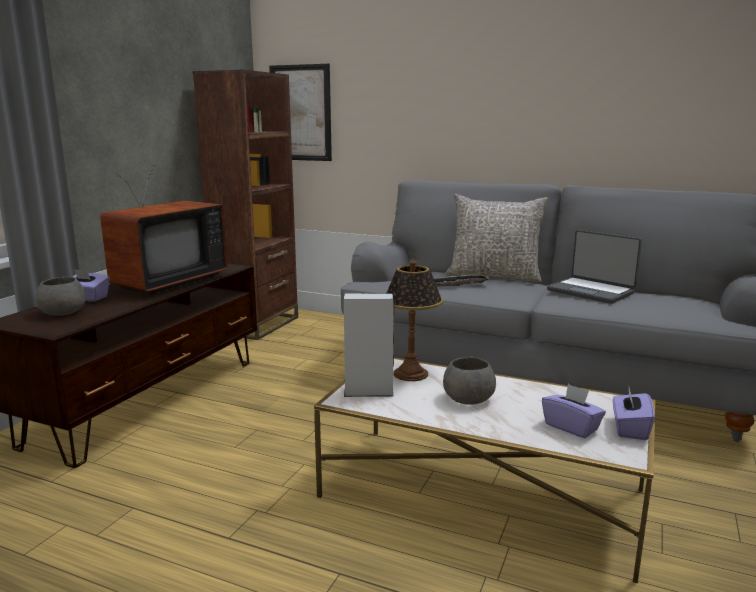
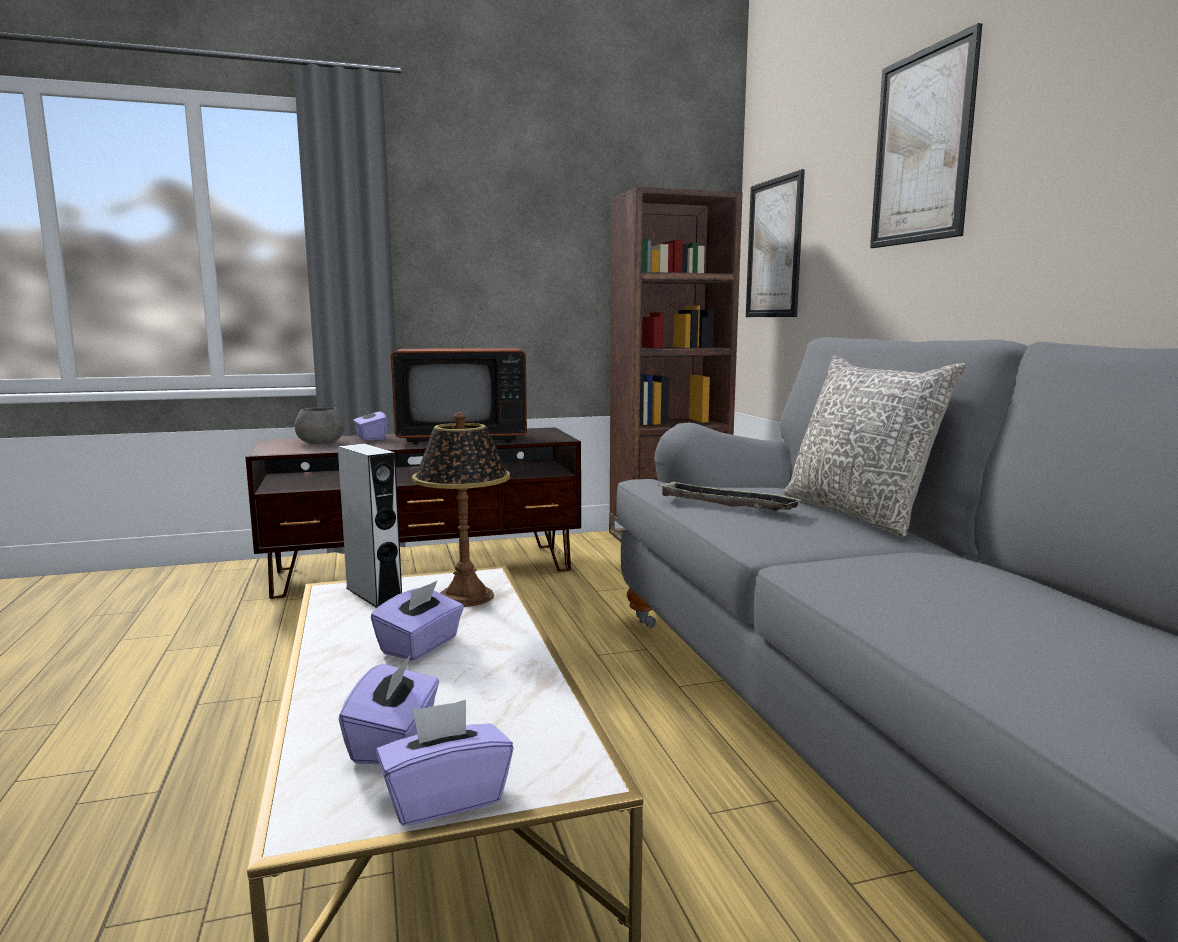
camera: 50 degrees right, 5 degrees down
grey bowl [443,357,496,405] -> purple tissue box [371,581,464,661]
laptop [547,230,642,304] -> none
none -> picture [870,23,982,248]

